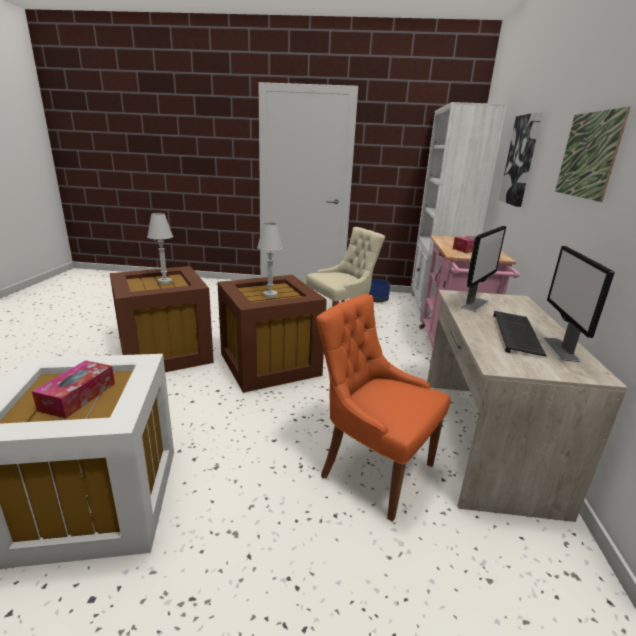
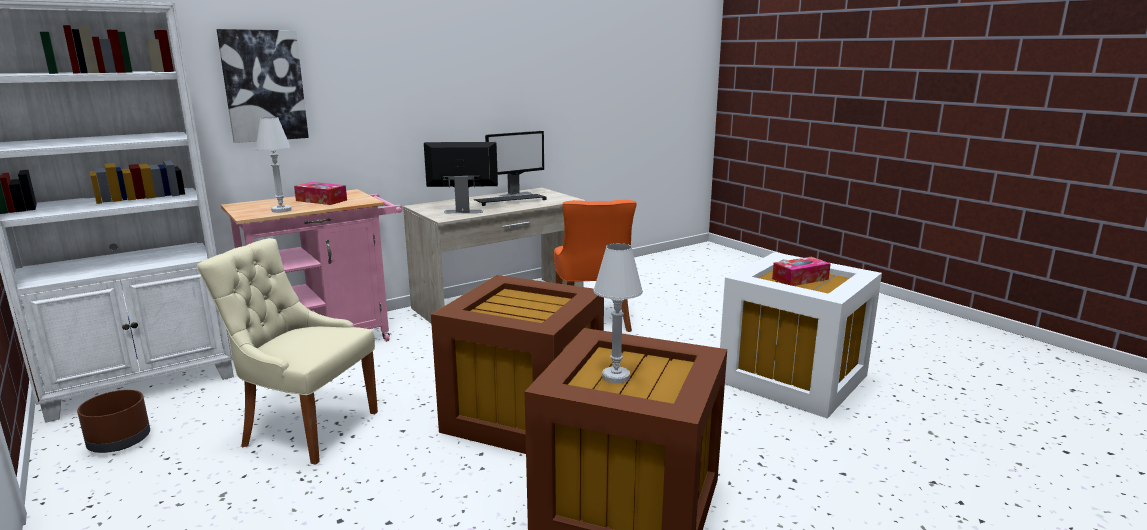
camera: 130 degrees left, 5 degrees down
white table lamp [257,223,283,298] -> white table lamp moved to [255,117,292,213]
blue planter [369,279,390,303] -> brown planter [77,390,150,453]
picture [555,107,631,202] -> none

